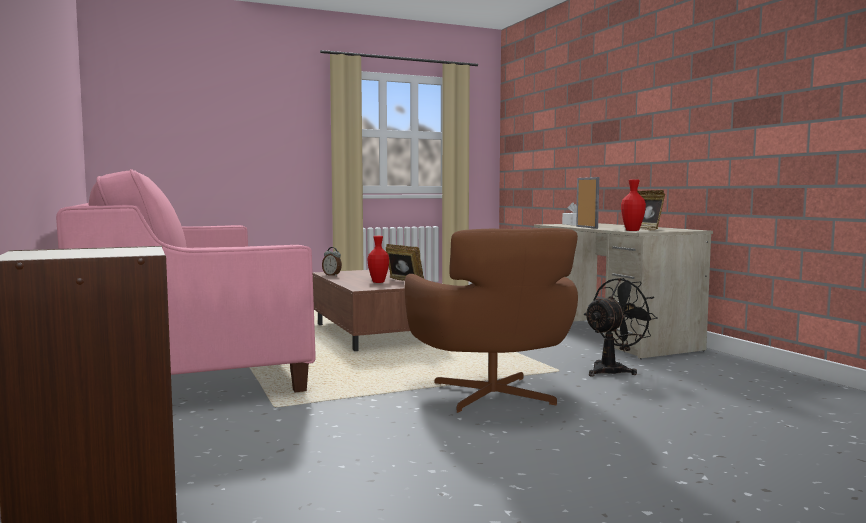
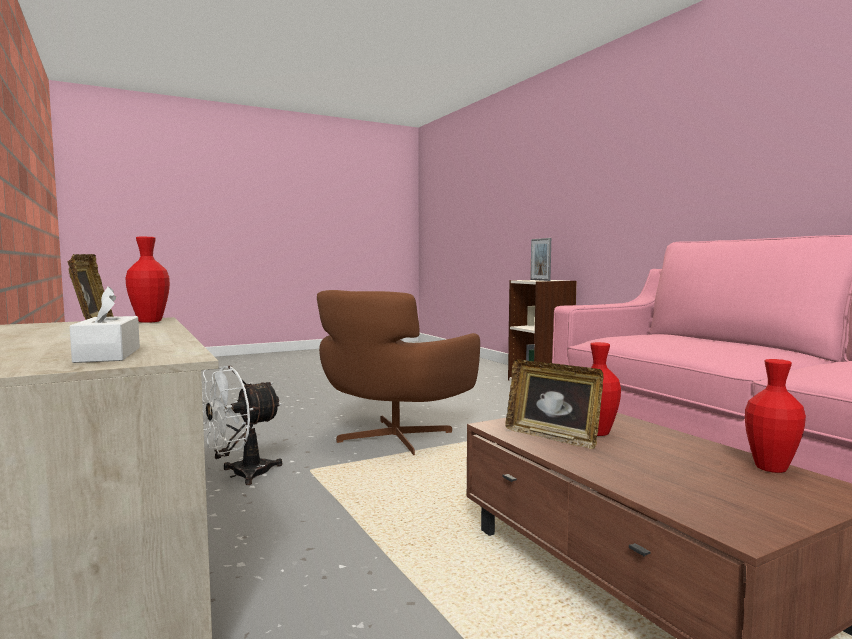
camera: 175 degrees right, 0 degrees up
alarm clock [322,247,342,276] -> red vase [745,359,806,473]
brown armchair [405,228,578,413] -> brown armchair turned 135 degrees counterclockwise [317,290,480,455]
picture frame [576,177,599,229] -> picture frame moved to [530,238,551,281]
black fan [583,278,658,377] -> white fan [202,366,282,485]

